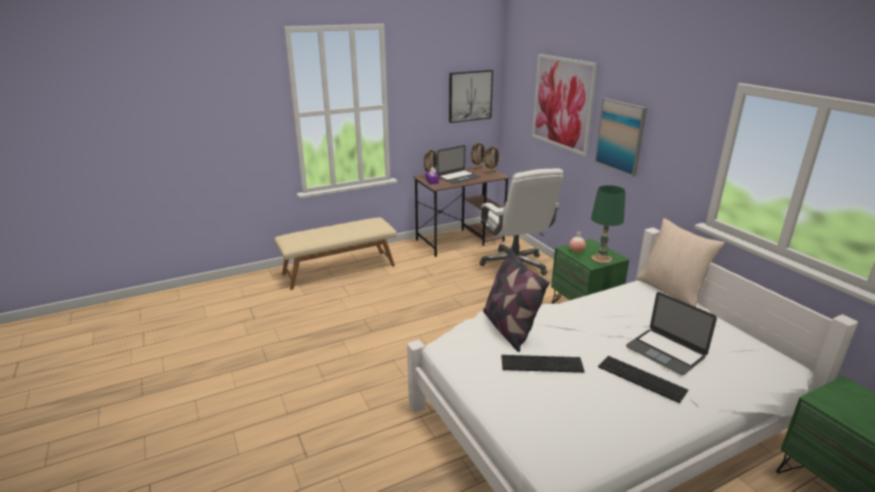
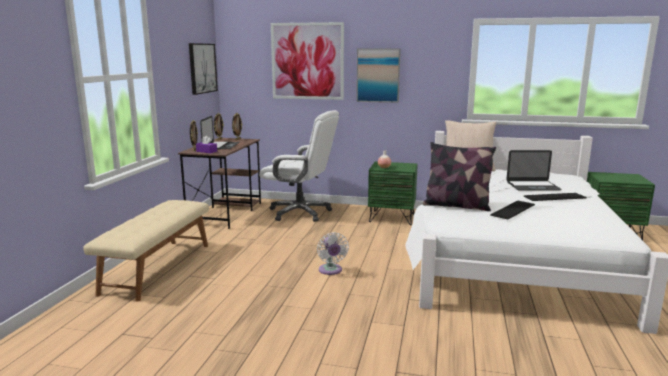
camera: 50 degrees left, 10 degrees down
green table lamp [591,185,626,263] -> none
none -> white fan [317,232,349,275]

